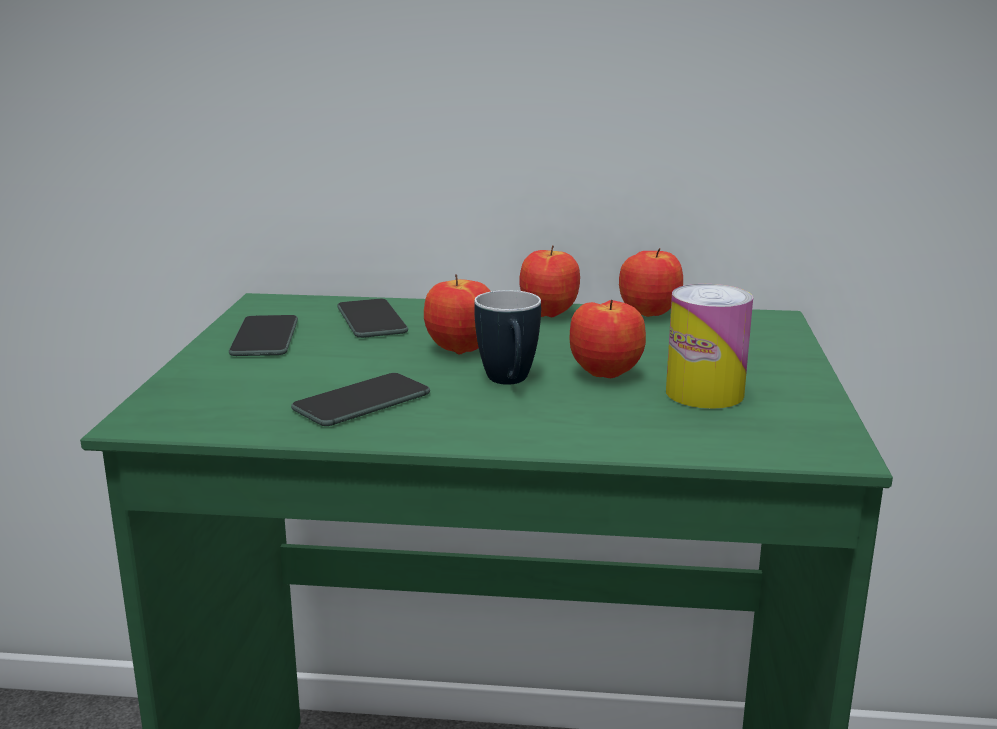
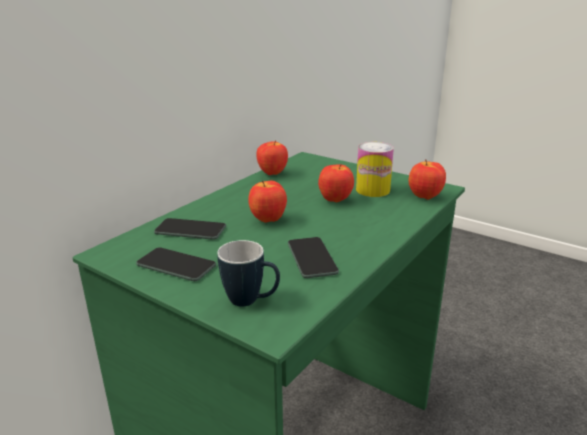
camera: 60 degrees left, 5 degrees up
mug [474,290,541,385] -> mug moved to [217,240,280,307]
apple [519,245,580,317] -> apple moved to [408,160,446,200]

